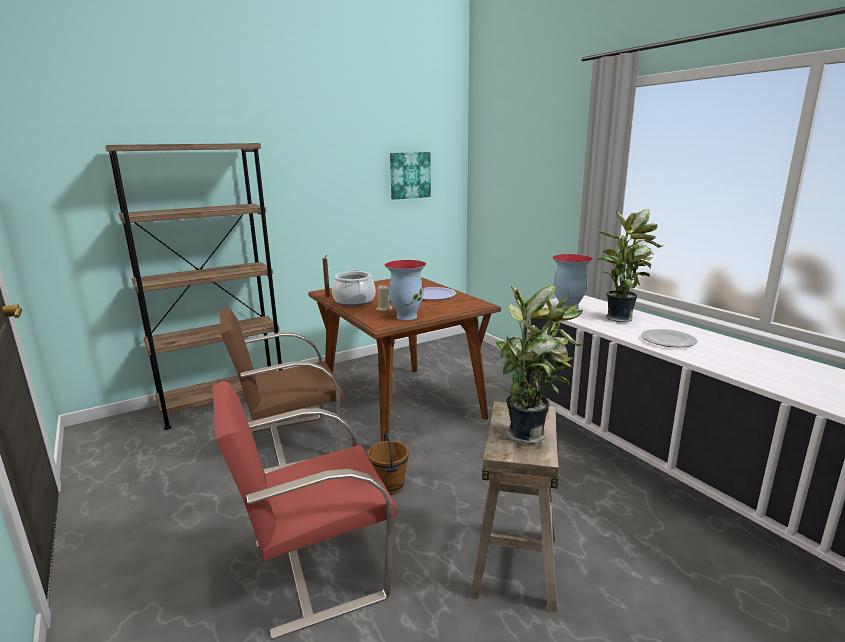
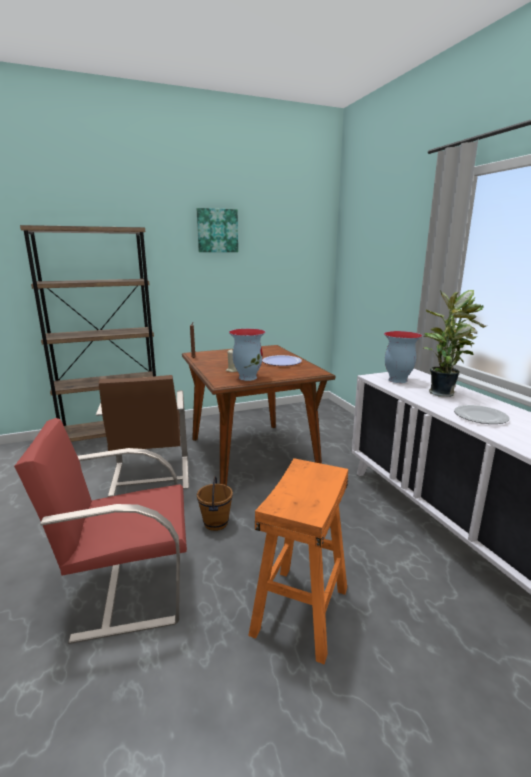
camera: 10 degrees right, 0 degrees up
brown chair [219,308,344,473] -> brown chair turned 90 degrees counterclockwise [96,375,189,497]
cooking pot [332,269,376,306] -> none
picture [390,152,431,200] -> picture moved to [197,208,238,252]
beige stool [470,401,559,612] -> orange stool [248,458,348,665]
potted plant [495,282,584,444] -> none

